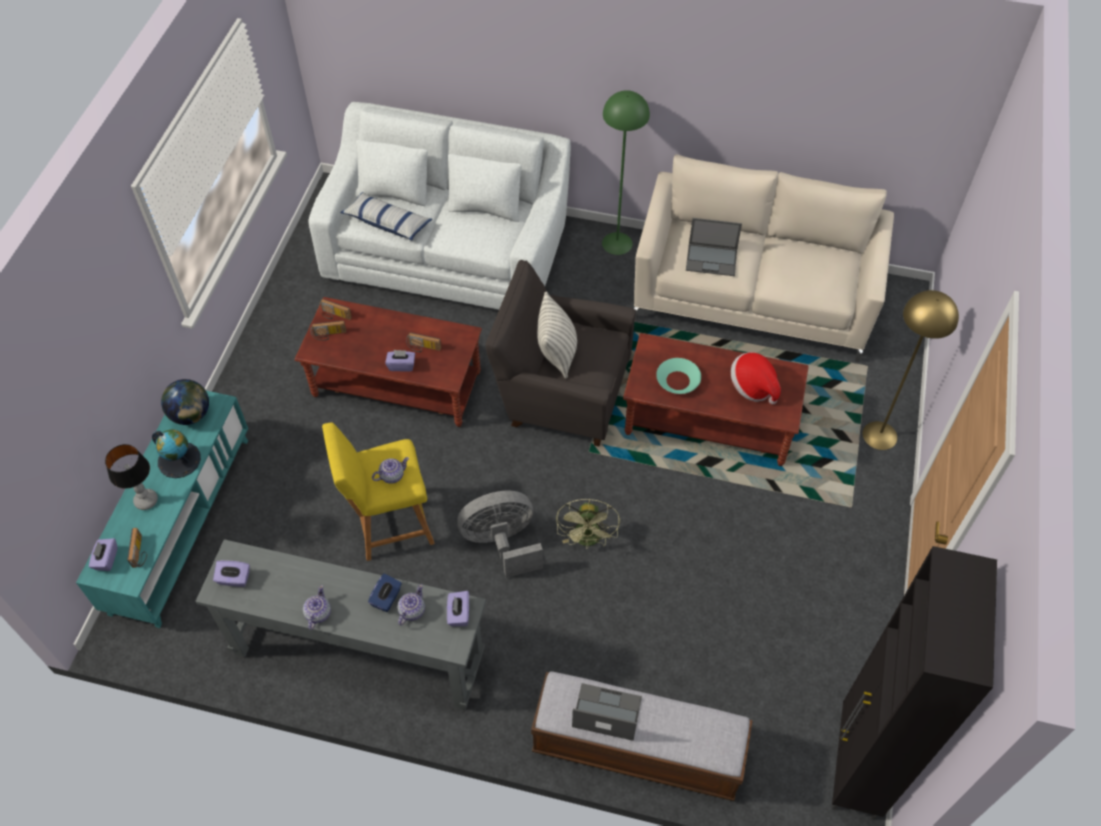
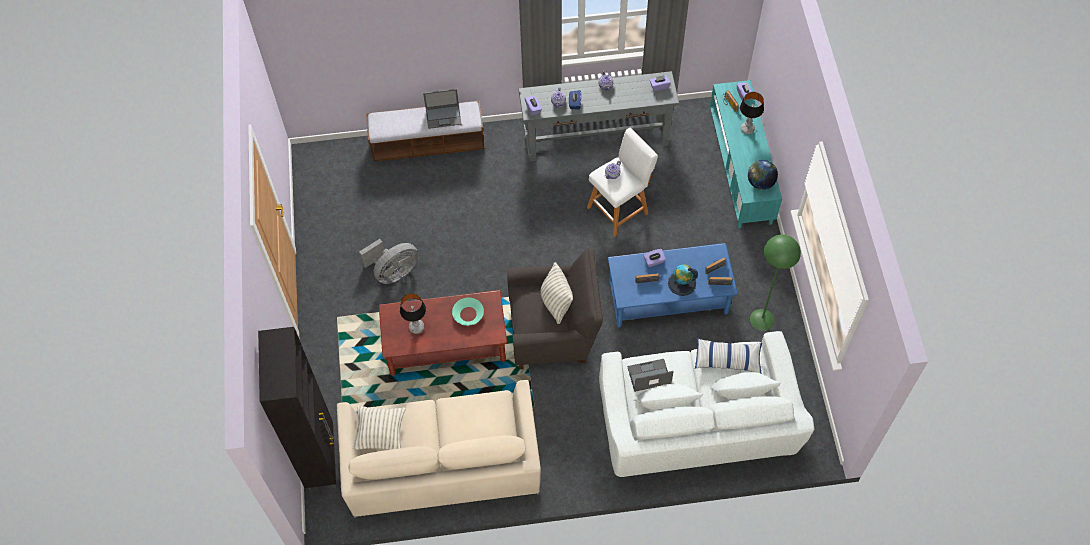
camera: 160 degrees right, 5 degrees up
globe [152,430,201,478] -> globe moved to [668,264,698,296]
brown coffee table [295,297,482,427] -> blue coffee table [608,243,738,328]
yellow stool [322,422,435,561] -> white stool [587,128,658,237]
grey fan [457,491,543,578] -> grey fan moved to [359,239,419,284]
green fan [556,499,620,549] -> none
green floor lamp [602,90,650,255] -> green floor lamp moved to [750,235,801,331]
laptop [686,218,742,276] -> laptop moved to [627,359,674,392]
hat [731,352,781,404] -> table lamp [400,293,426,334]
black cabinet [832,546,997,820] -> black cabinet moved to [258,327,336,491]
yellow floor lamp [862,290,959,450] -> none
none -> pillow [352,406,406,450]

